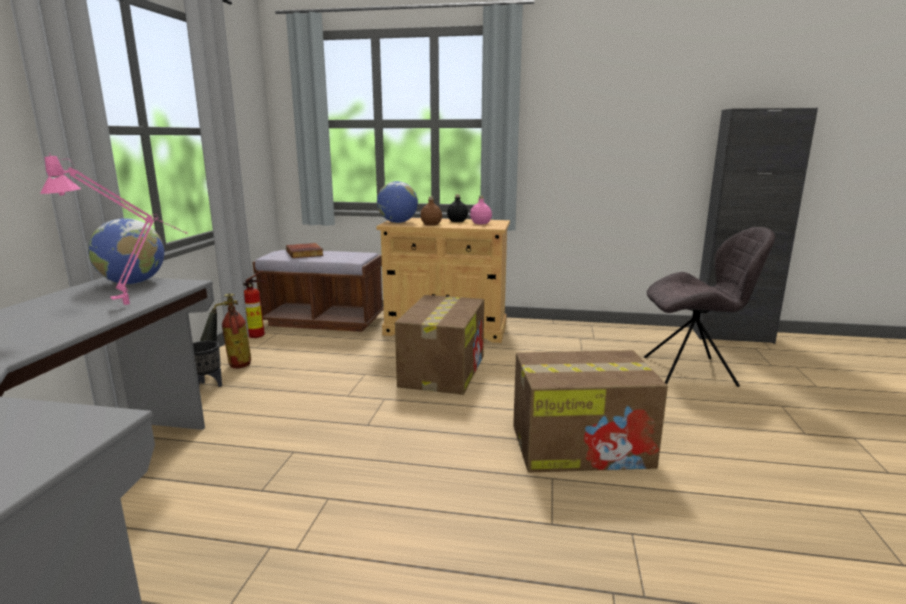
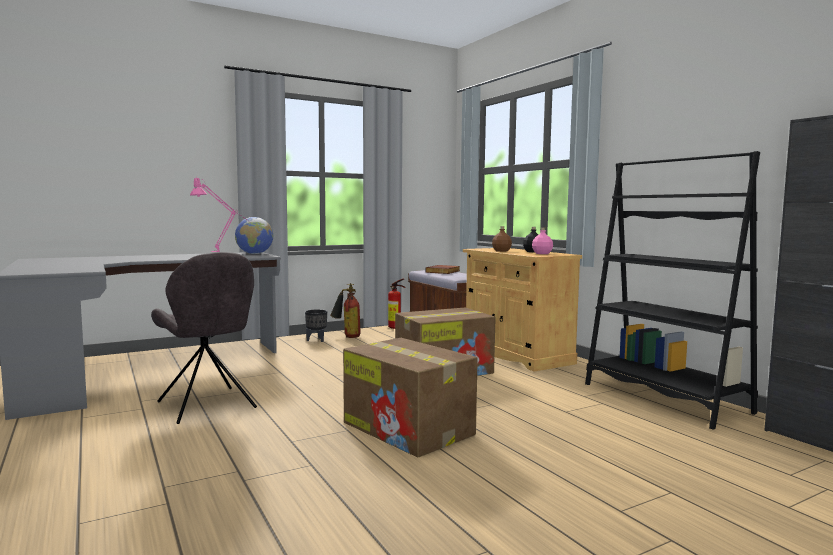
camera: 50 degrees right, 10 degrees down
globe [377,181,418,223] -> none
grey chair [644,227,775,387] -> grey chair moved to [151,252,257,424]
none -> black bookcase [585,151,760,429]

